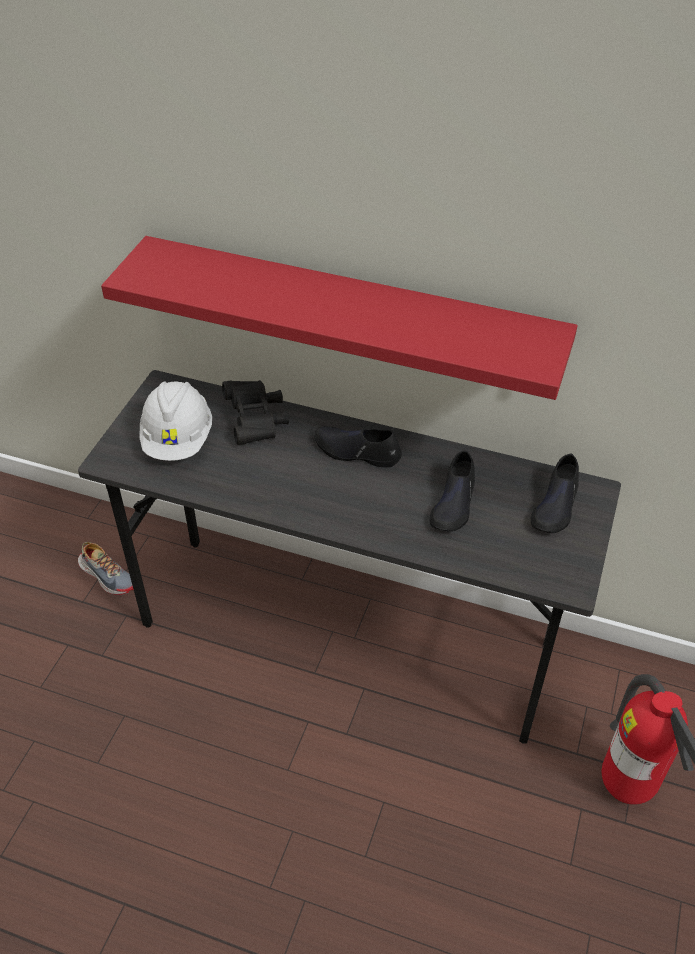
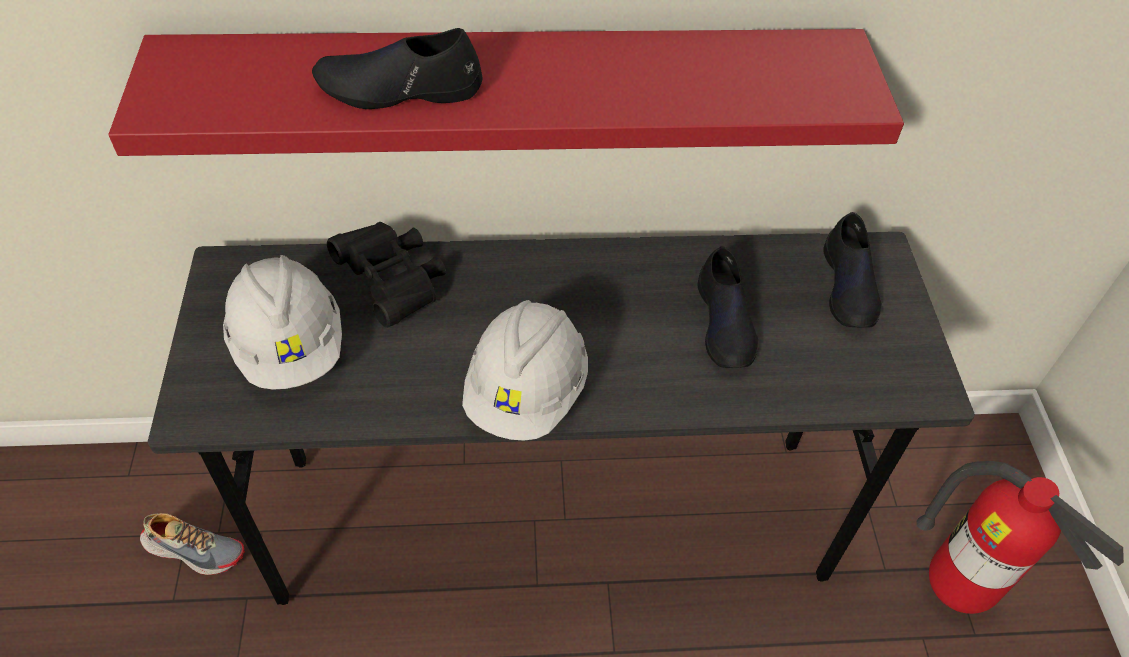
camera: 25 degrees left, 5 degrees up
black shoe [314,426,402,467] -> black shoe moved to [312,28,482,109]
none -> white hard hat [462,300,588,441]

